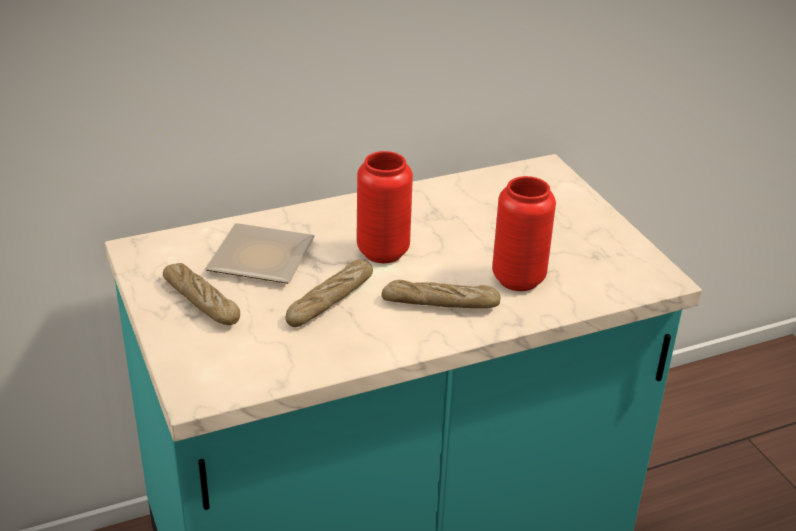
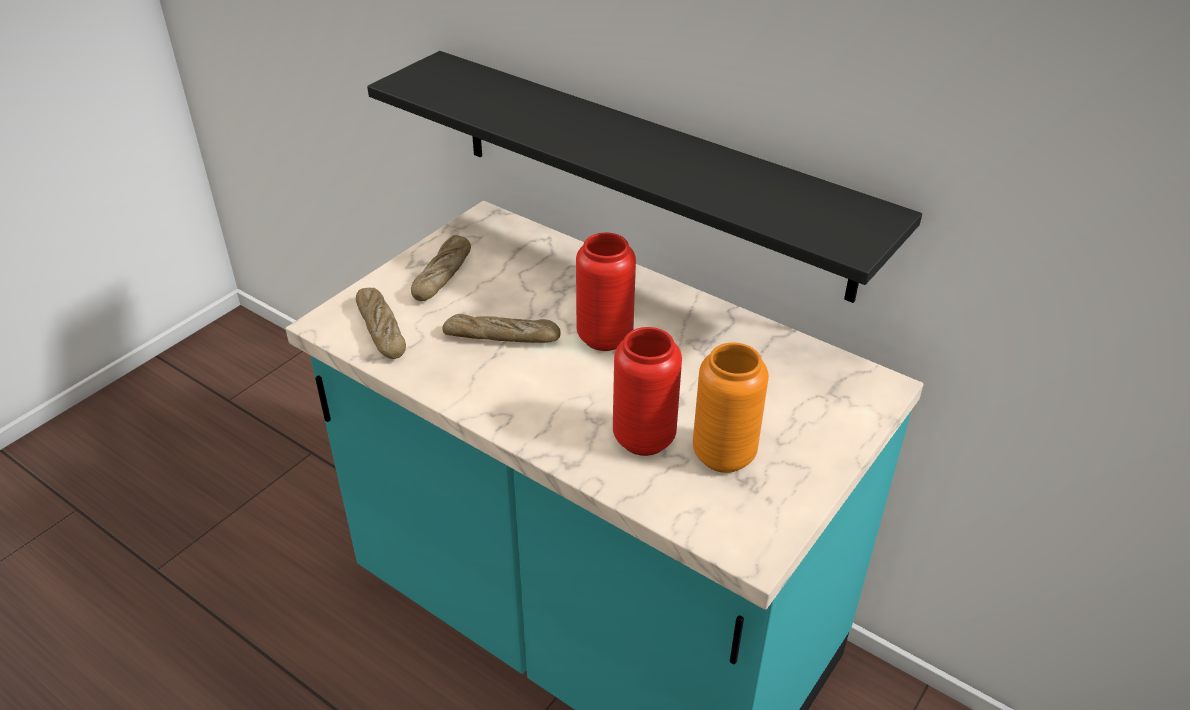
camera: 60 degrees right, 5 degrees up
plate [205,223,315,284] -> none
bread [382,280,500,308] -> bread moved to [356,288,406,359]
none -> black shelf [367,51,922,303]
none -> orange vase [693,342,769,473]

